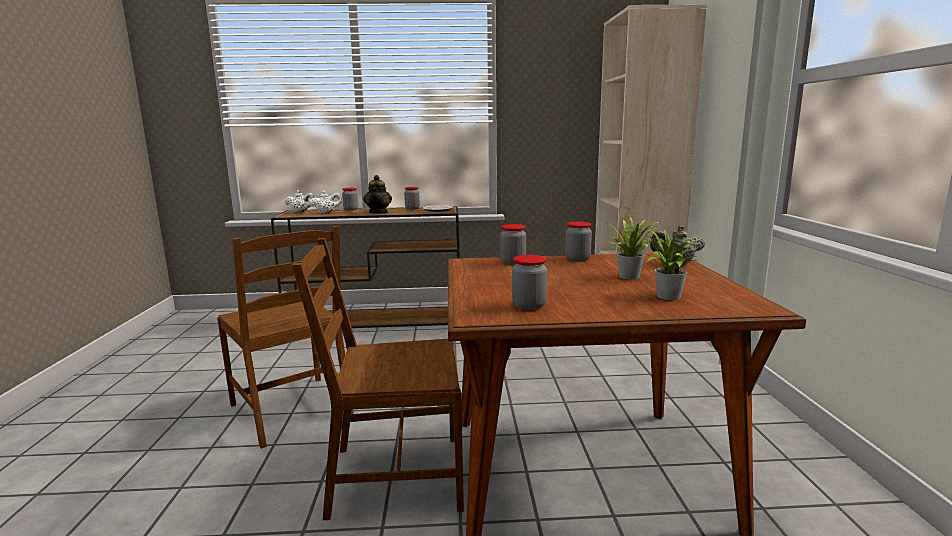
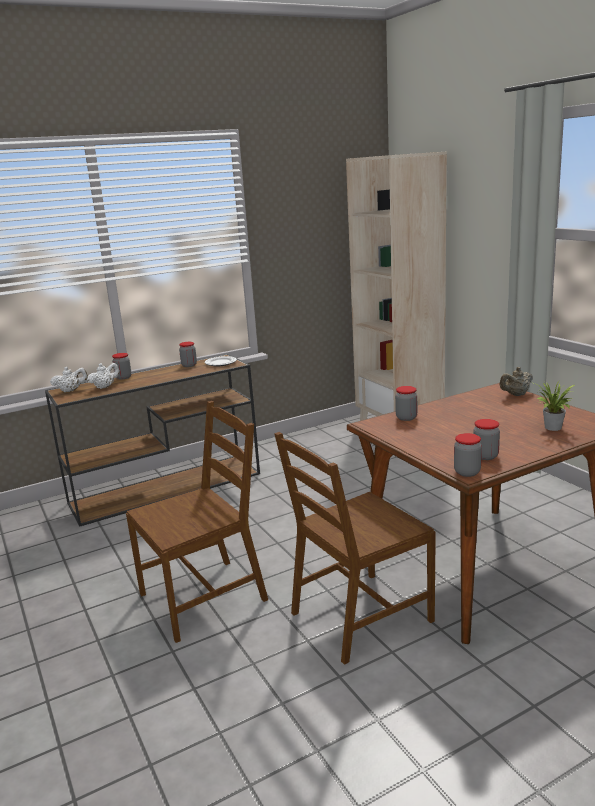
camera: 25 degrees left, 5 degrees up
brown chair [217,226,354,449] -> brown chair turned 60 degrees counterclockwise [126,401,268,643]
teapot [363,175,392,214] -> none
jar [565,222,592,261] -> jar moved to [454,433,482,477]
potted plant [608,217,661,280] -> none

